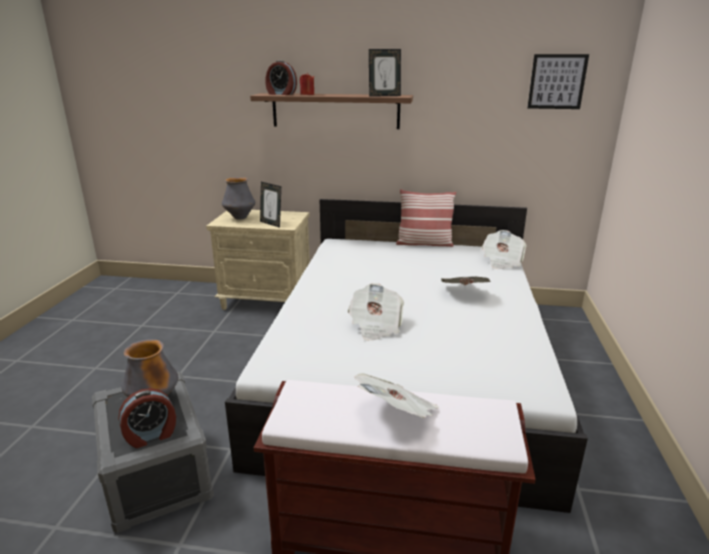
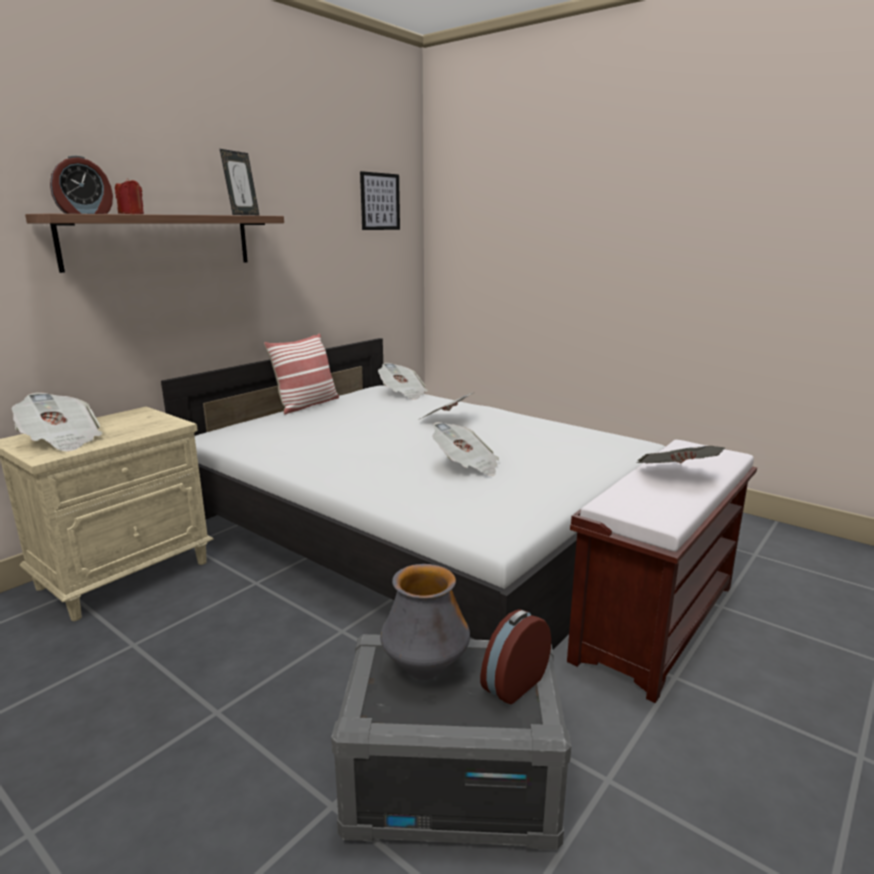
camera: 60 degrees left, 5 degrees down
alarm clock [118,388,176,448] -> alarm clock turned 135 degrees counterclockwise [480,609,551,704]
vase [222,177,255,220] -> newspaper [12,392,103,452]
picture frame [260,182,281,228] -> none

